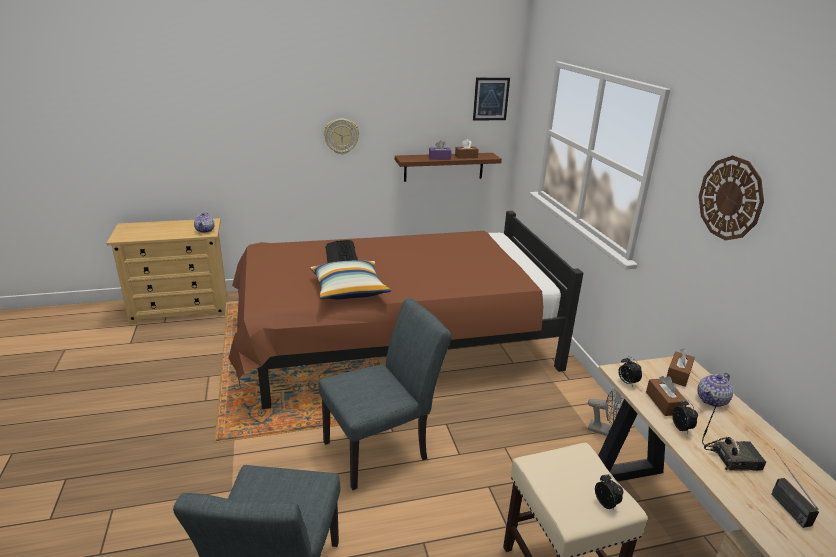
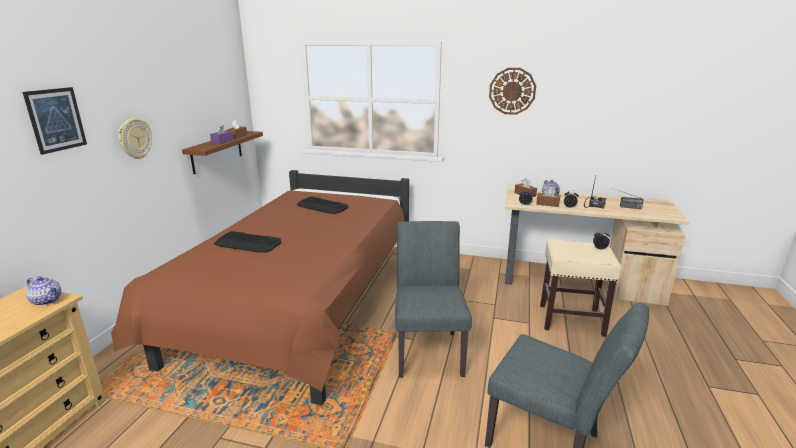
camera: 60 degrees left, 5 degrees down
pillow [310,260,391,299] -> none
picture [473,78,510,121] -> picture moved to [22,87,87,155]
grey fan [588,388,624,436] -> none
none -> keyboard [296,197,348,214]

